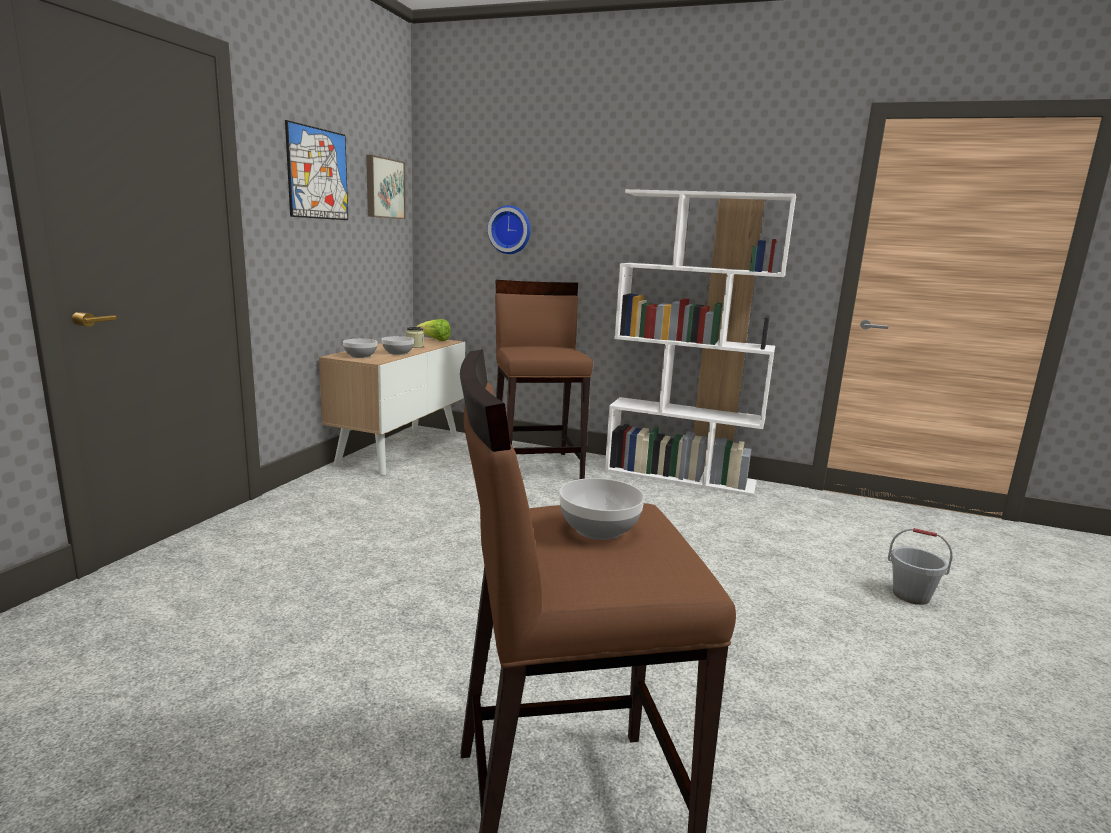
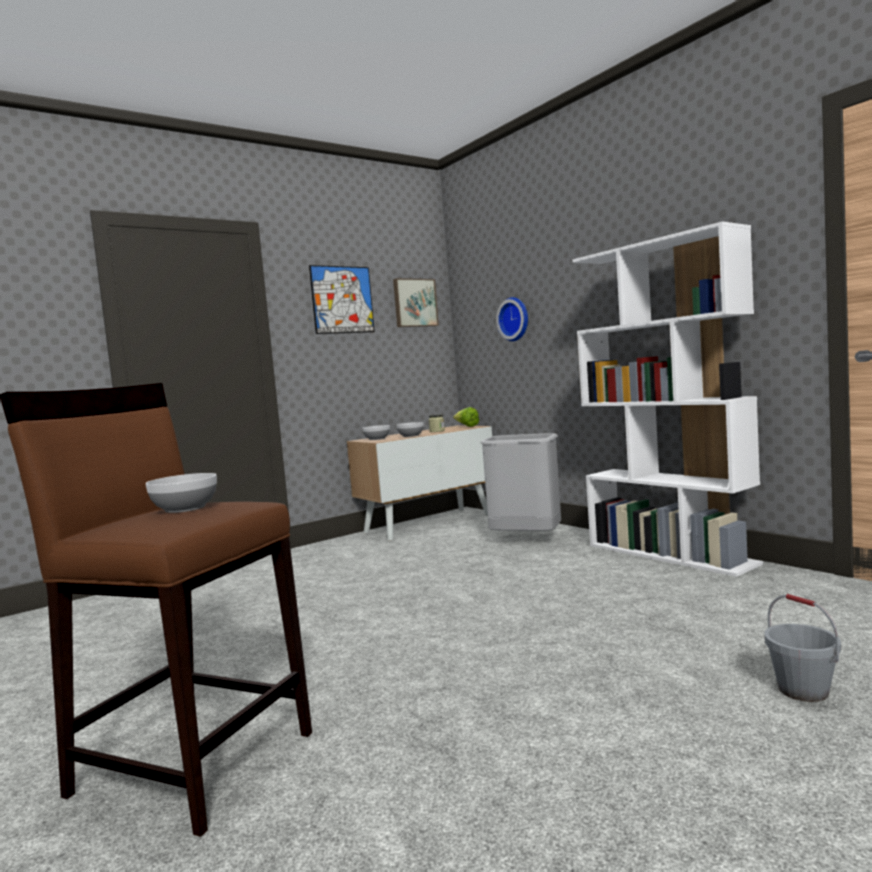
camera: 35 degrees right, 10 degrees down
brown stool [495,280,593,479] -> grey trash can [480,433,561,531]

